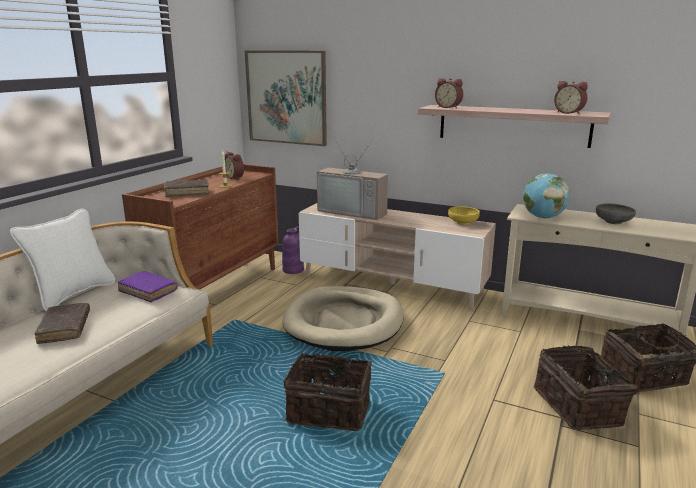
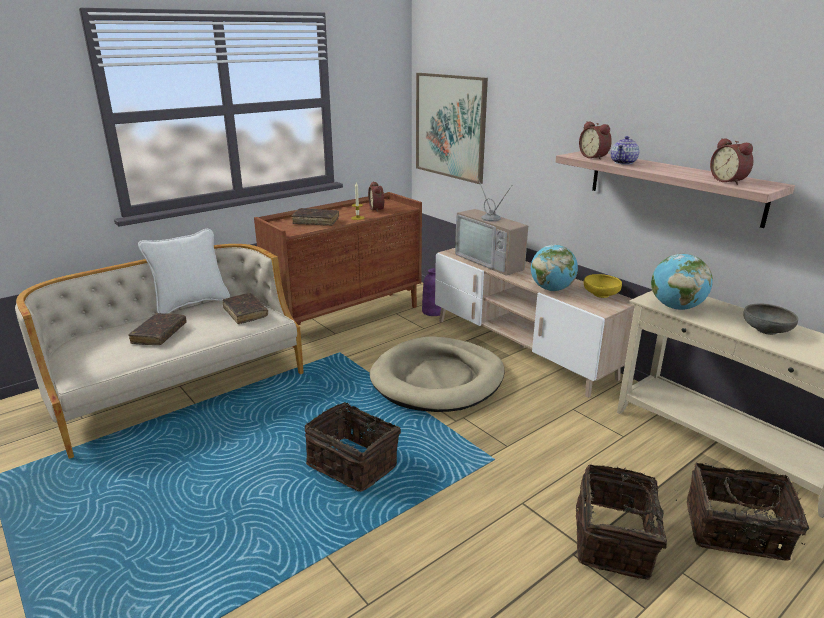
camera: 25 degrees right, 5 degrees up
purple book [118,271,178,302] -> brown book [223,293,268,324]
none -> globe [531,245,578,291]
none -> teapot [611,136,639,165]

